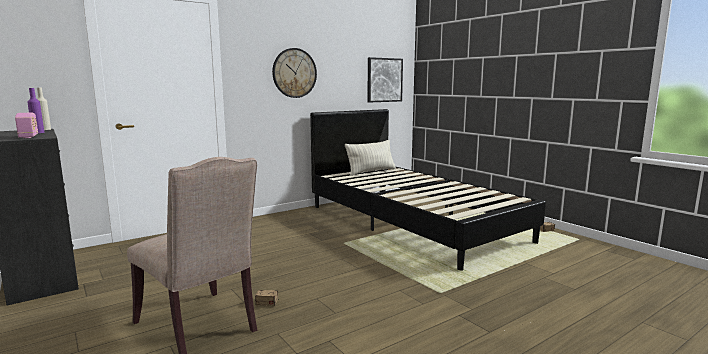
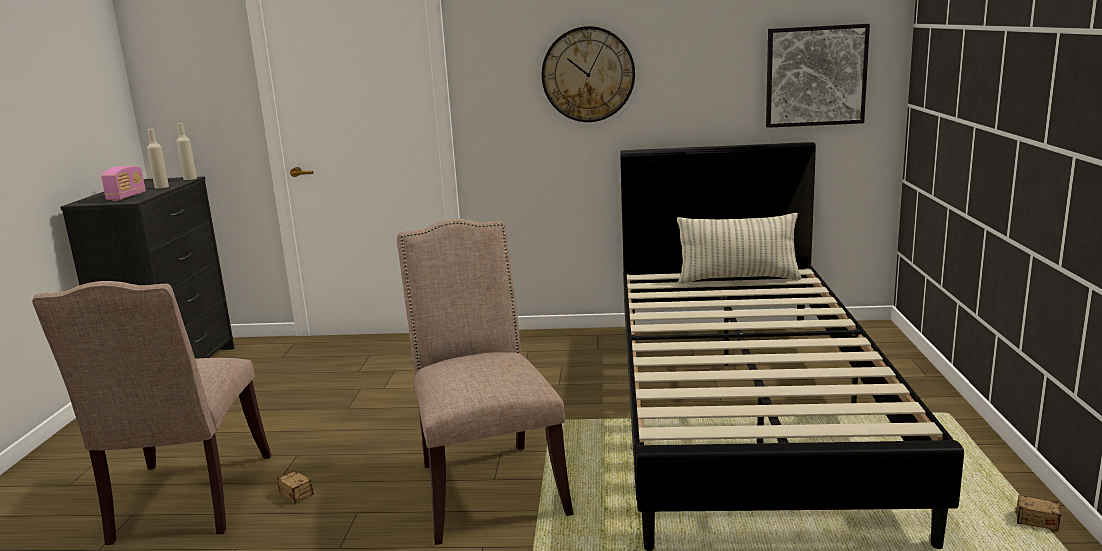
camera: 40 degrees right, 5 degrees up
purple bottle [27,88,44,133] -> beige bottle [147,129,169,188]
none -> beige chair [397,219,573,545]

